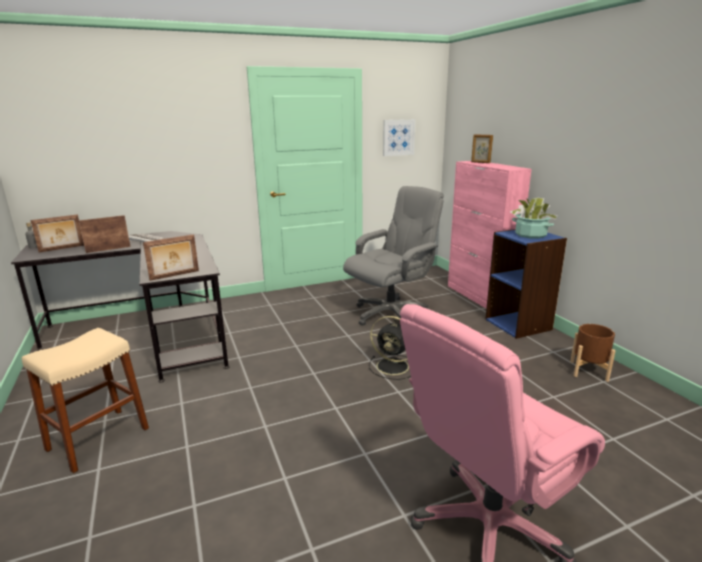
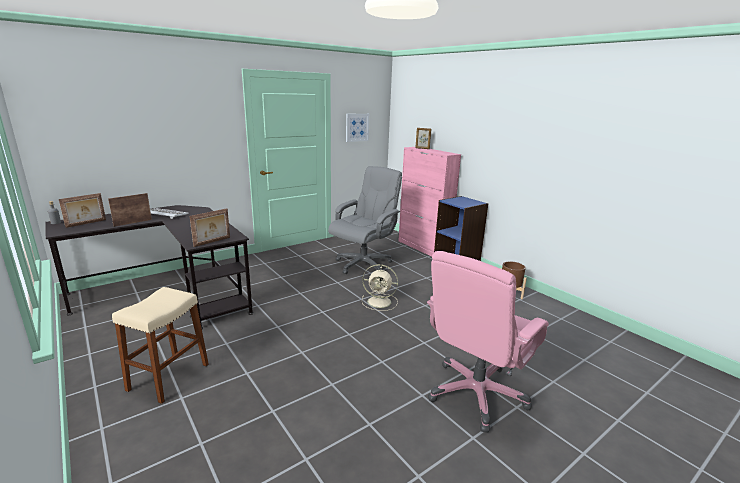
camera: 15 degrees left, 0 degrees up
black fan [369,316,411,380] -> beige fan [362,264,398,311]
potted plant [510,198,558,239] -> none

